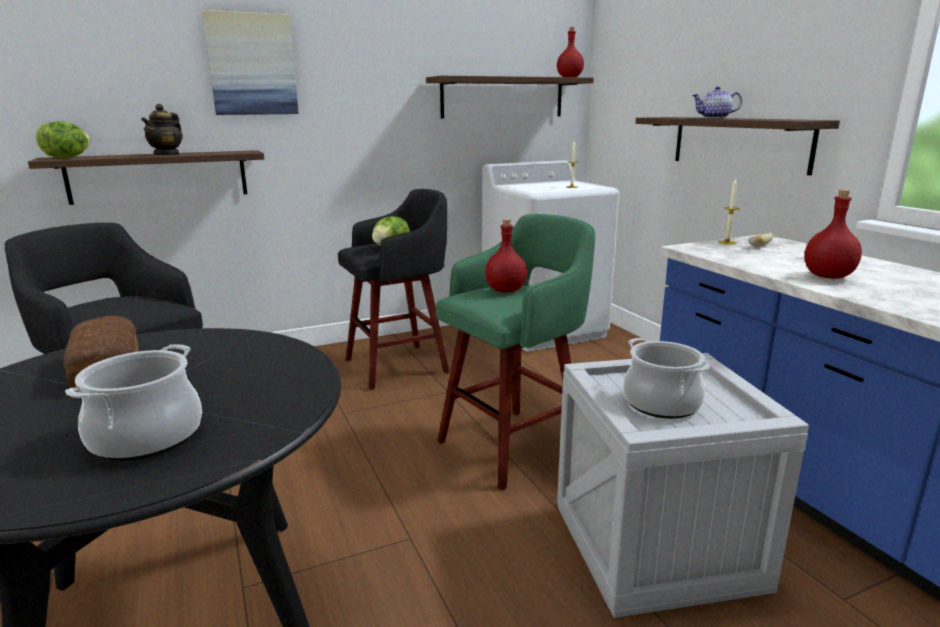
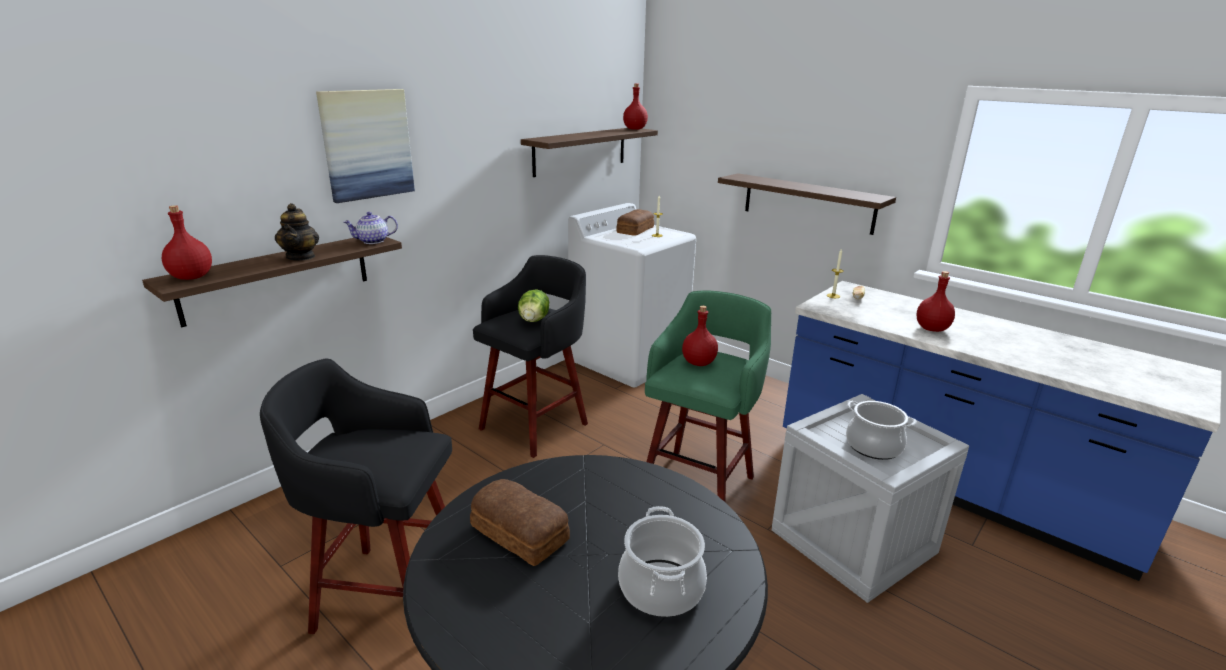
camera: 25 degrees left, 5 degrees up
lettuce [36,121,91,158] -> red bottle [162,205,212,280]
teapot [692,86,742,118] -> teapot moved to [344,212,398,244]
none -> bread [616,209,654,236]

